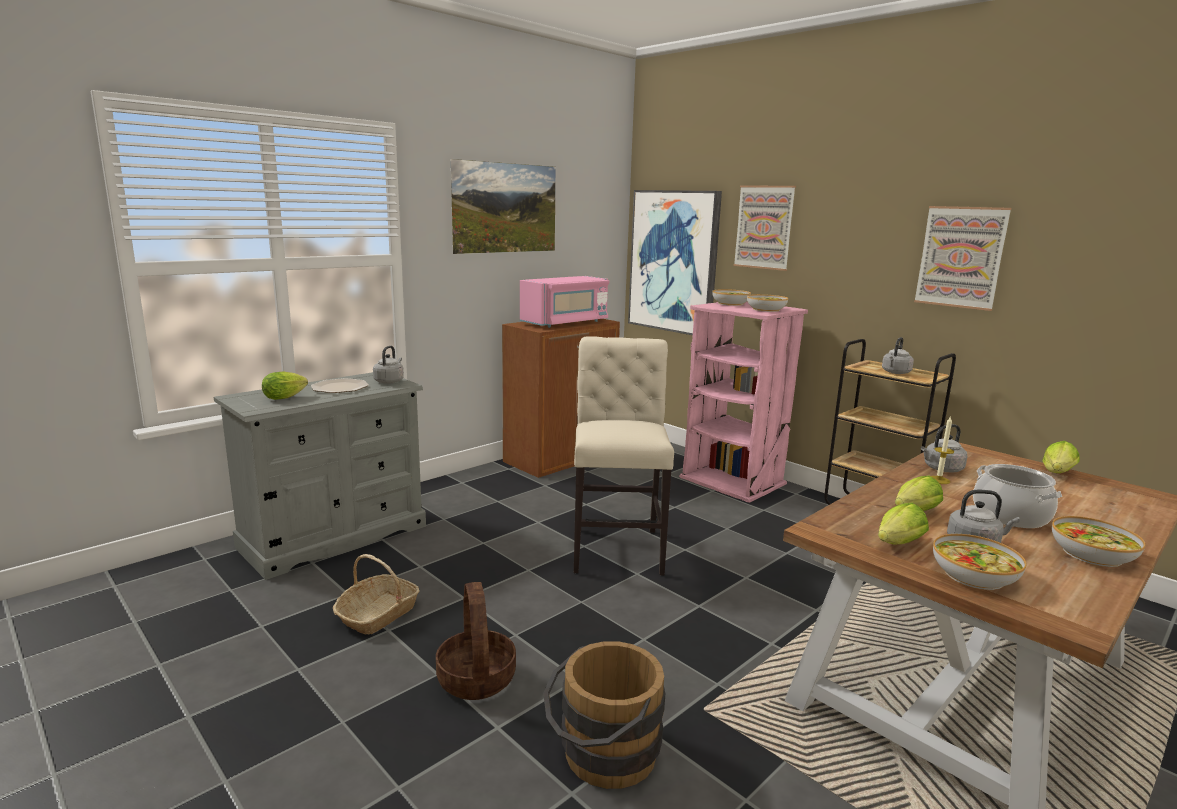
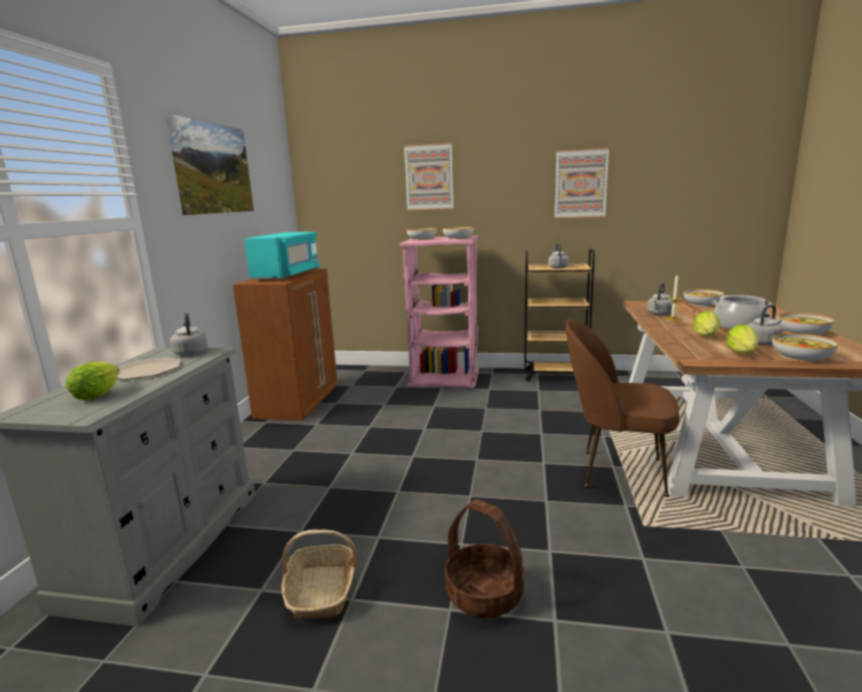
camera: 35 degrees left, 0 degrees up
pink microwave [520,276,609,328] -> turquoise microwave [244,232,320,280]
brown bucket [543,641,665,789] -> none
beige stool [574,336,674,576] -> none
picture [628,190,722,335] -> none
lettuce [1042,441,1080,473] -> bowl [684,289,724,306]
none -> brown chair [566,319,679,497]

